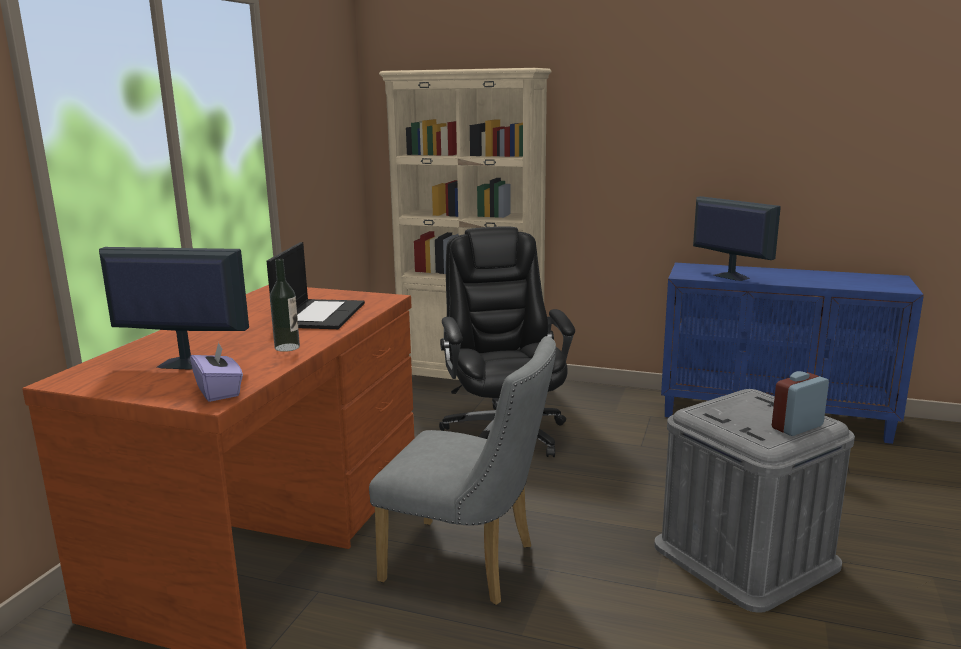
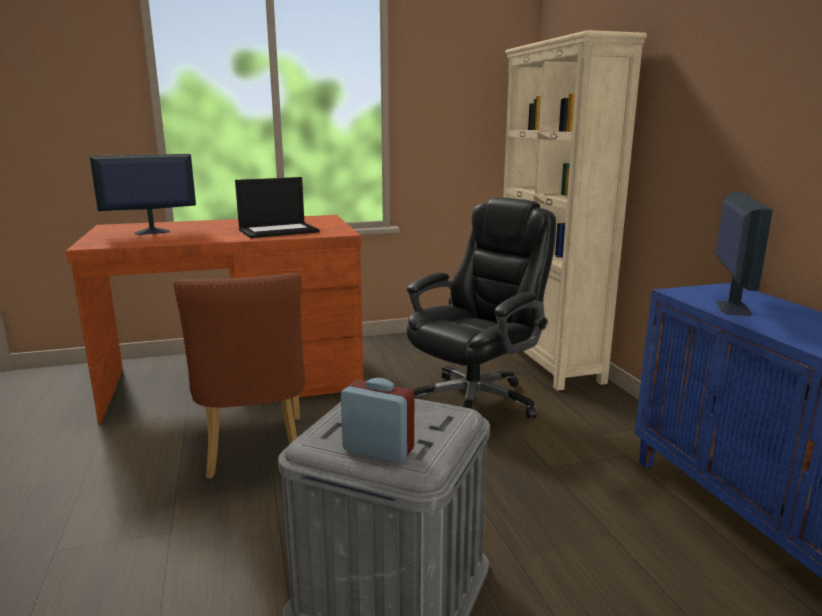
camera: 55 degrees right, 0 degrees up
monitor [99,247,249,370] -> monitor turned 90 degrees counterclockwise [90,154,196,235]
purple tissue box [190,342,243,402] -> none
bottle [270,259,300,352] -> none
grey chair [369,336,556,605] -> brown chair [174,273,305,479]

